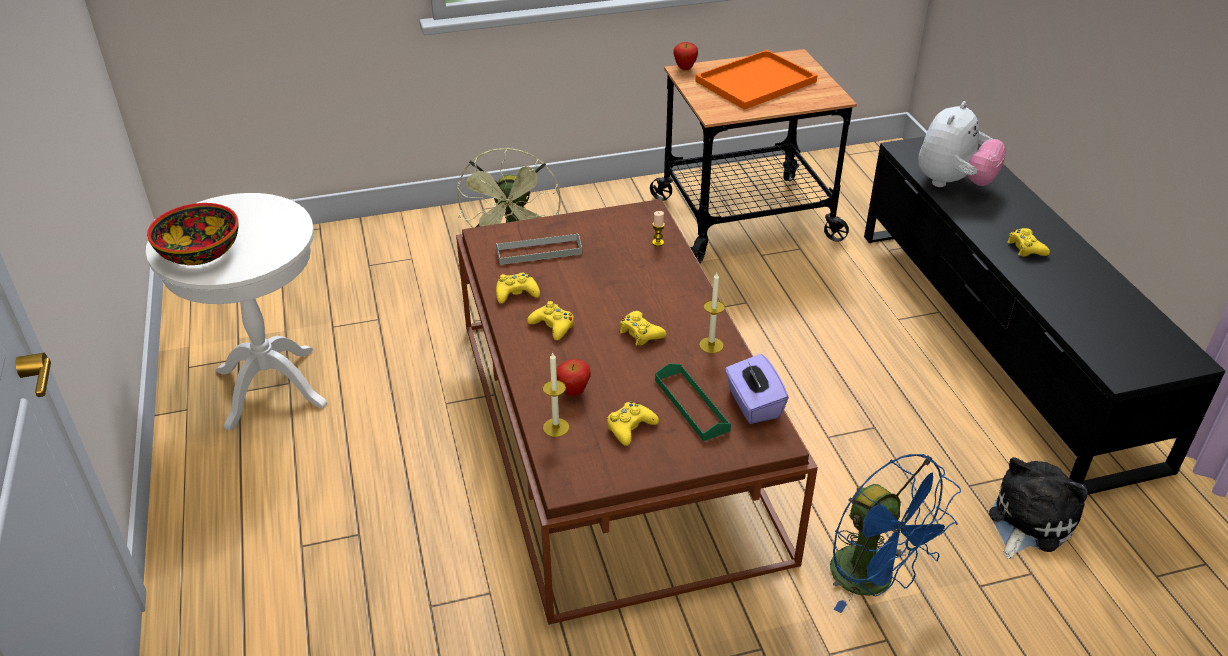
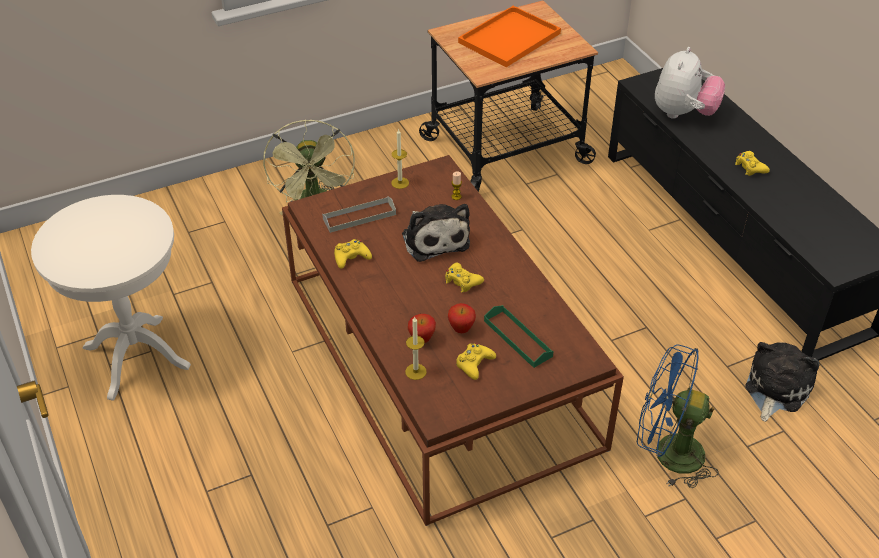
camera: 10 degrees left, 5 degrees up
bowl [147,203,238,265] -> none
yellow game controller [527,301,574,340] -> none
apple [673,42,698,70] -> apple moved to [448,303,476,333]
candle [699,273,725,353] -> candle moved to [391,129,409,189]
purple tissue box [725,354,789,424] -> none
blue fan [830,454,961,613] -> blue fan turned 150 degrees clockwise [637,345,719,488]
none -> plush toy [402,204,470,262]

